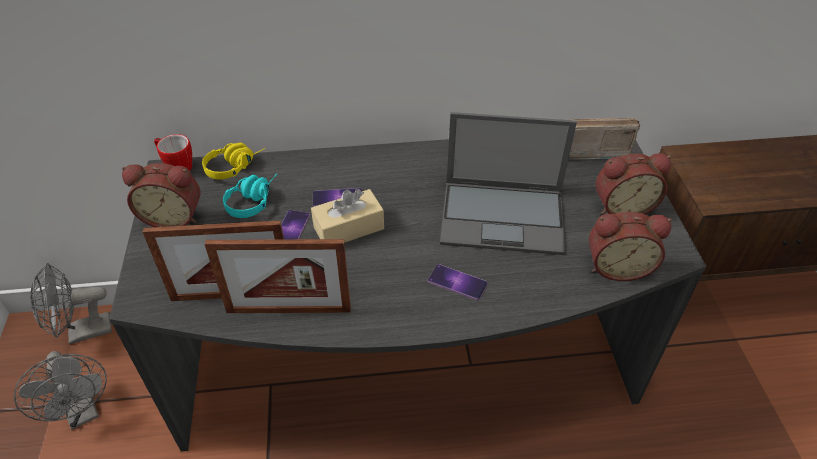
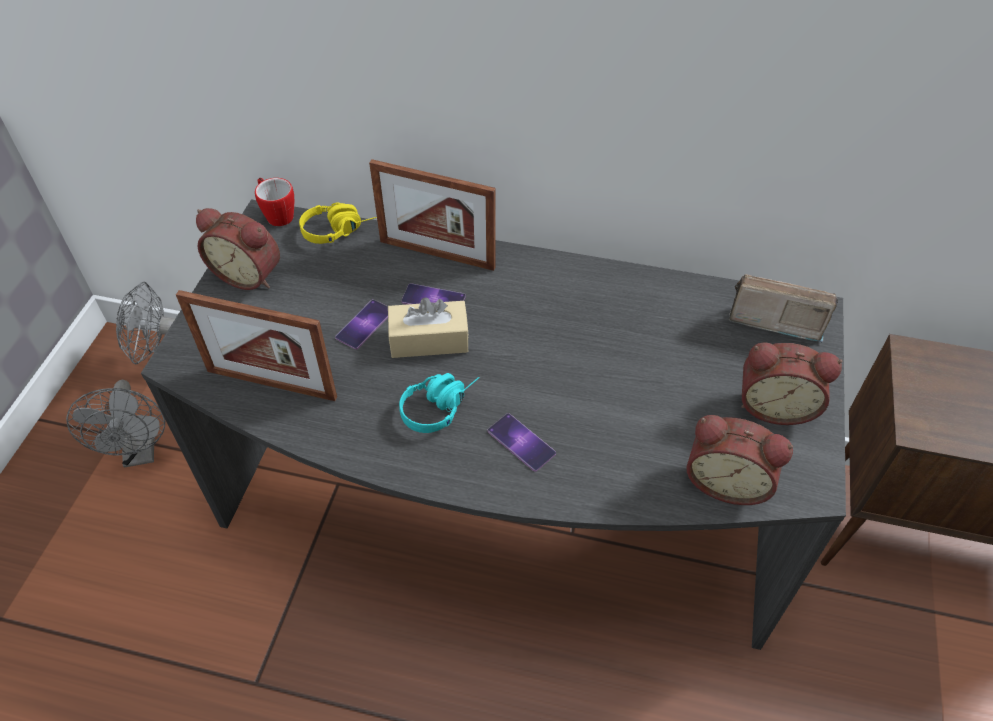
camera: 20 degrees right, 5 degrees up
picture frame [204,239,351,313] -> picture frame moved to [369,159,496,271]
turquoise headphones [223,174,277,218] -> turquoise headphones moved to [399,373,480,433]
laptop [440,112,577,255] -> none

